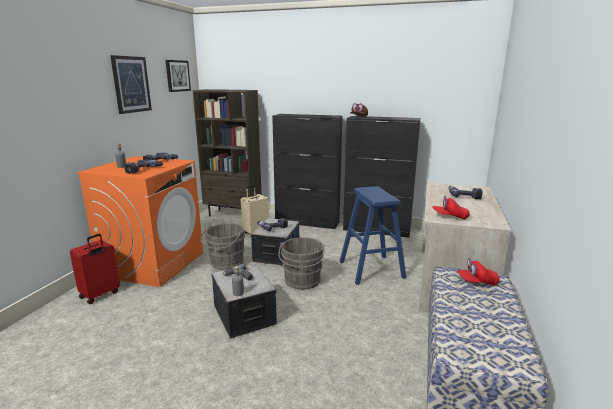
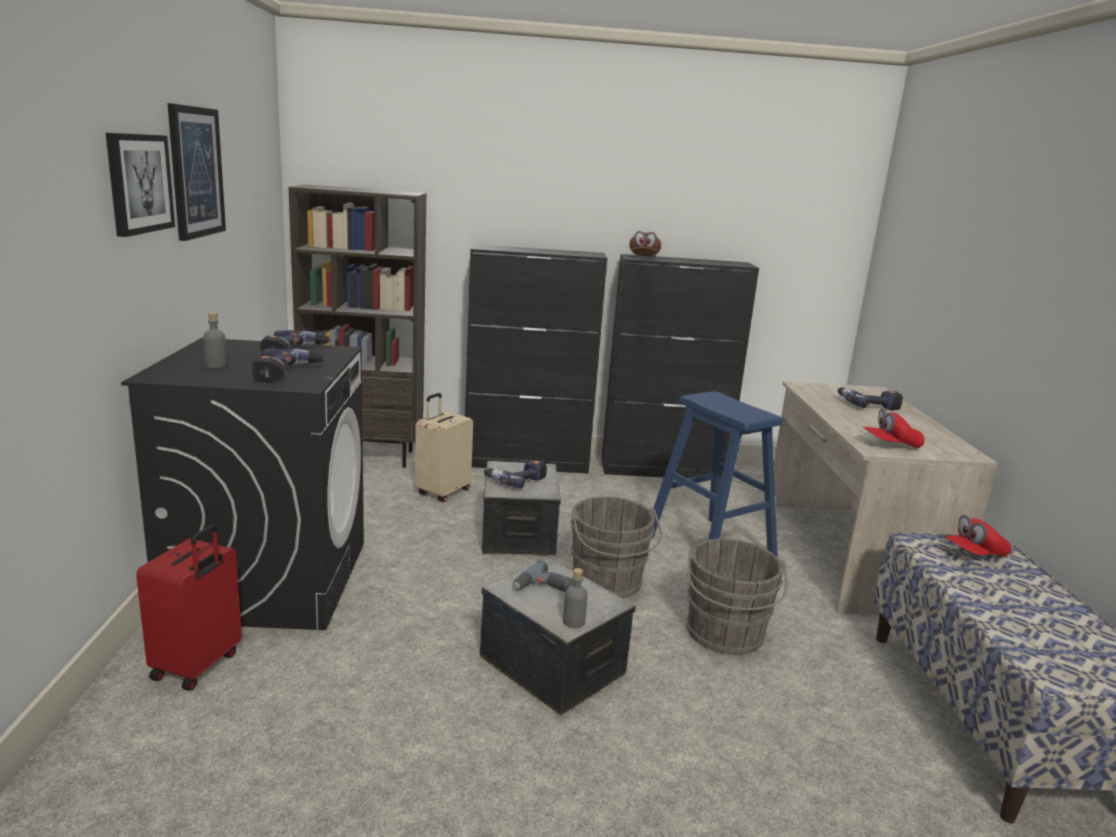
camera: 20 degrees left, 0 degrees up
orange washing machine [76,156,203,287] -> black washing machine [121,338,364,630]
picture [166,60,191,92] -> picture moved to [106,133,175,237]
grey bucket [200,223,245,270] -> grey bucket moved to [687,539,788,655]

